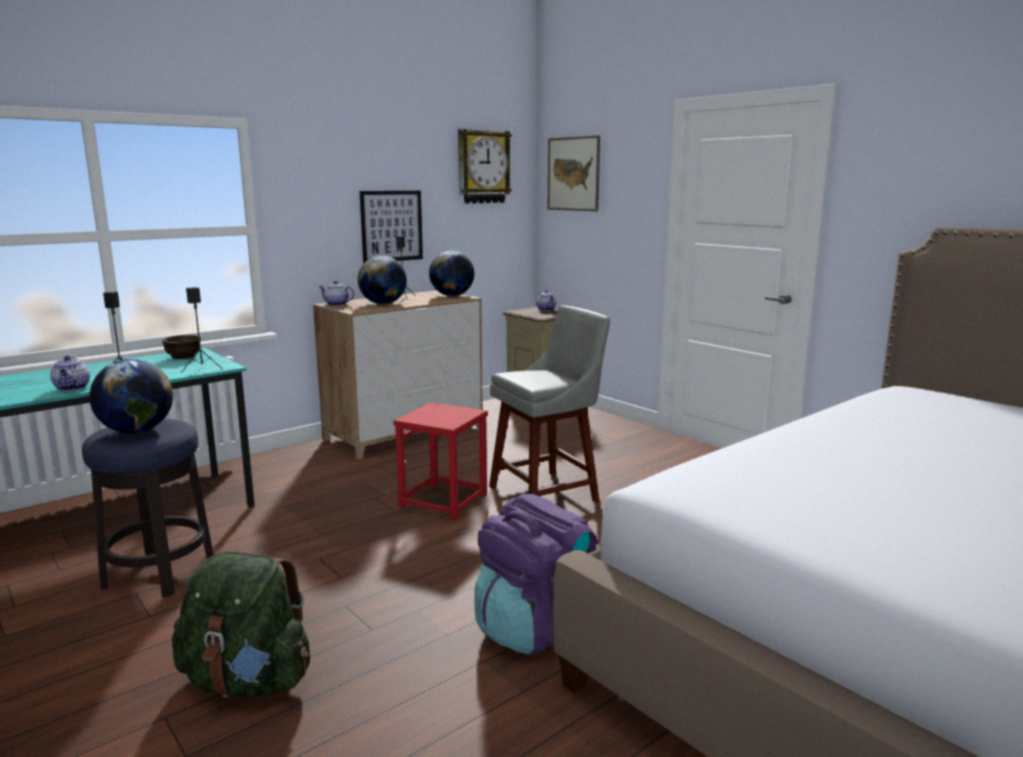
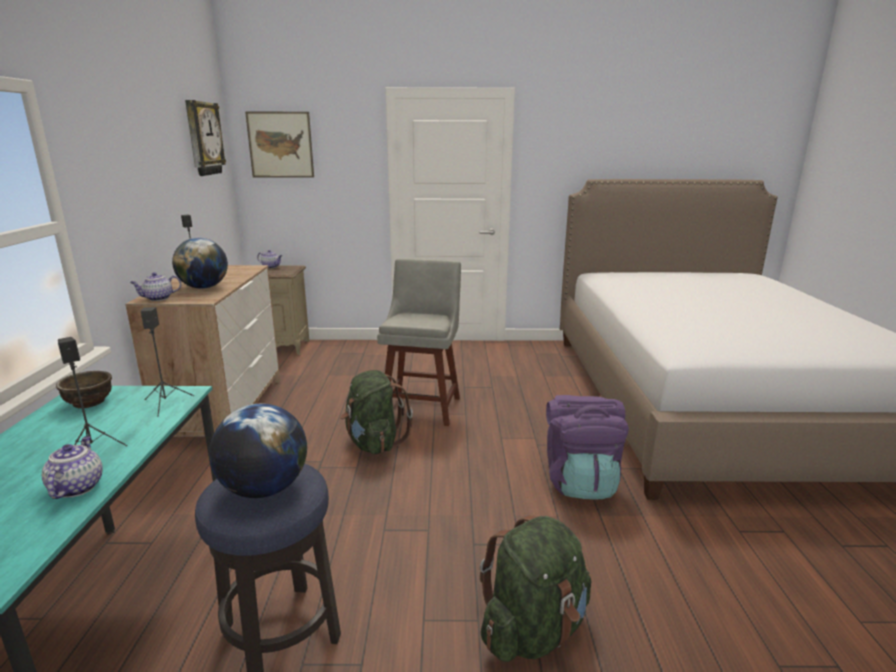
camera: 50 degrees left, 5 degrees up
teapot [50,355,90,391] -> teapot turned 120 degrees counterclockwise [42,436,103,499]
picture [360,191,423,263] -> none
red stool [393,402,488,520] -> green backpack [340,370,413,454]
globe [429,251,474,296] -> none

